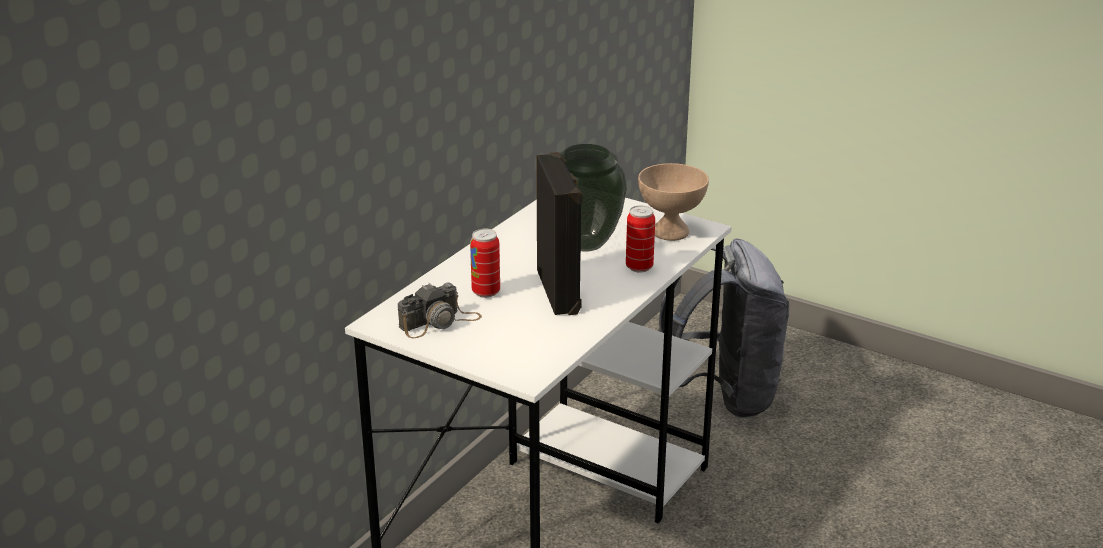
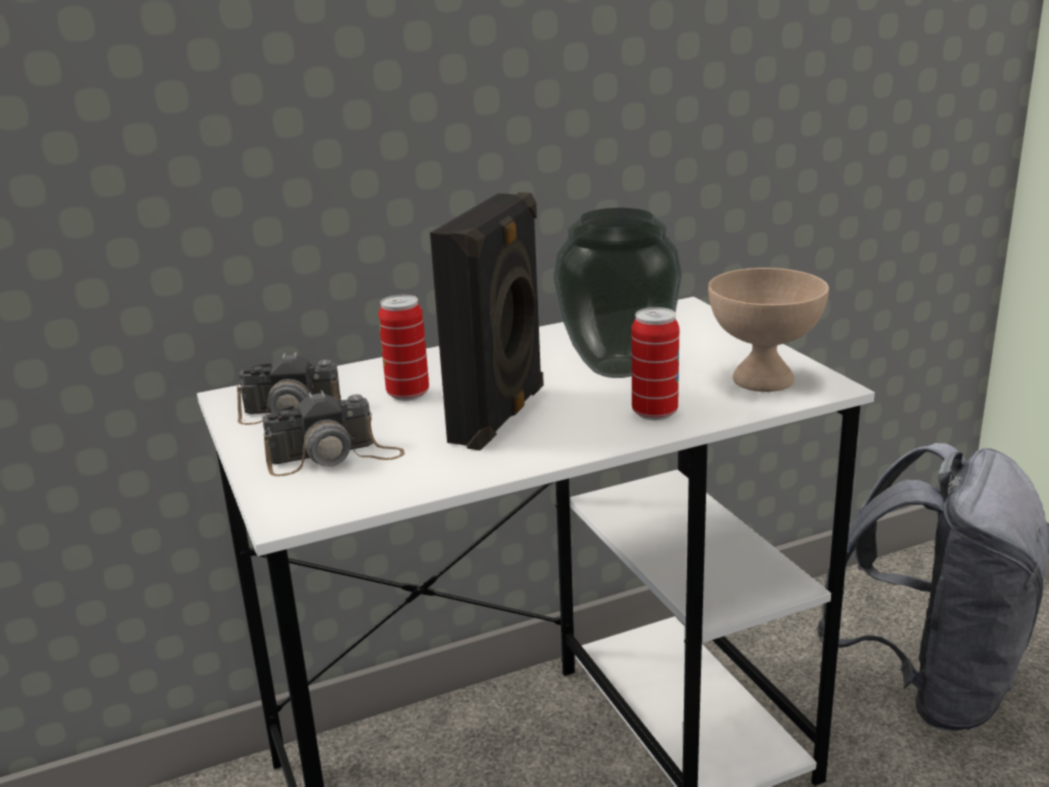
camera: 35 degrees right, 5 degrees down
none -> camera [262,390,405,476]

